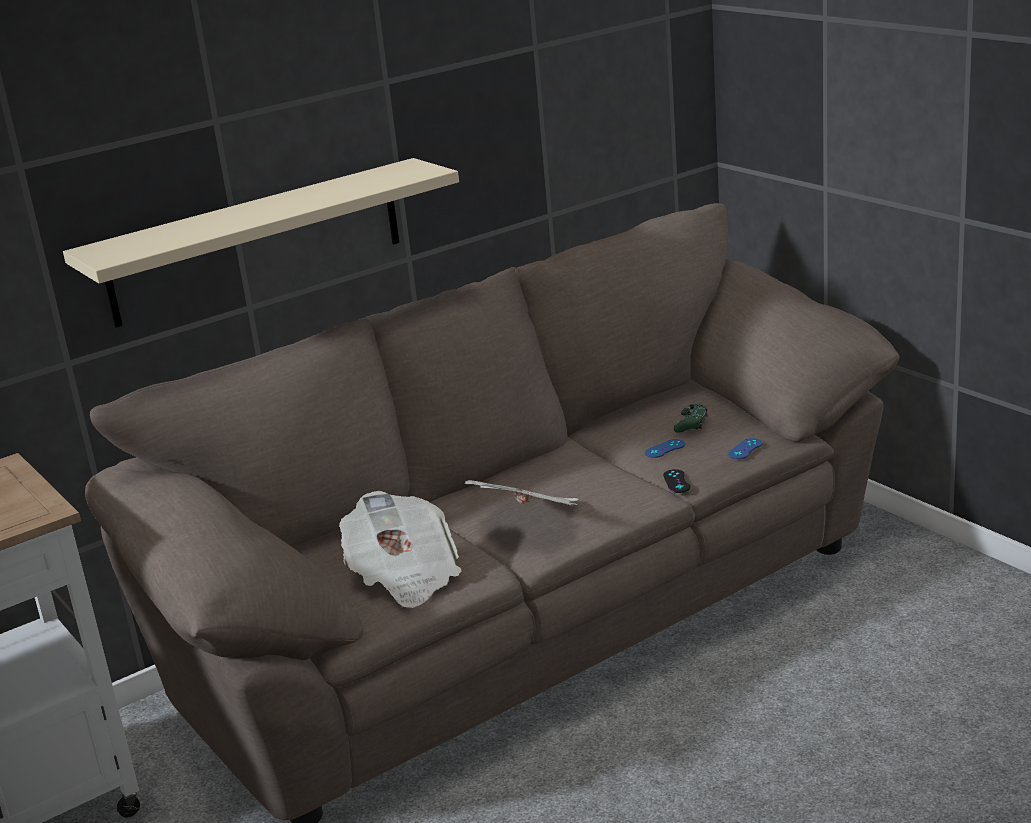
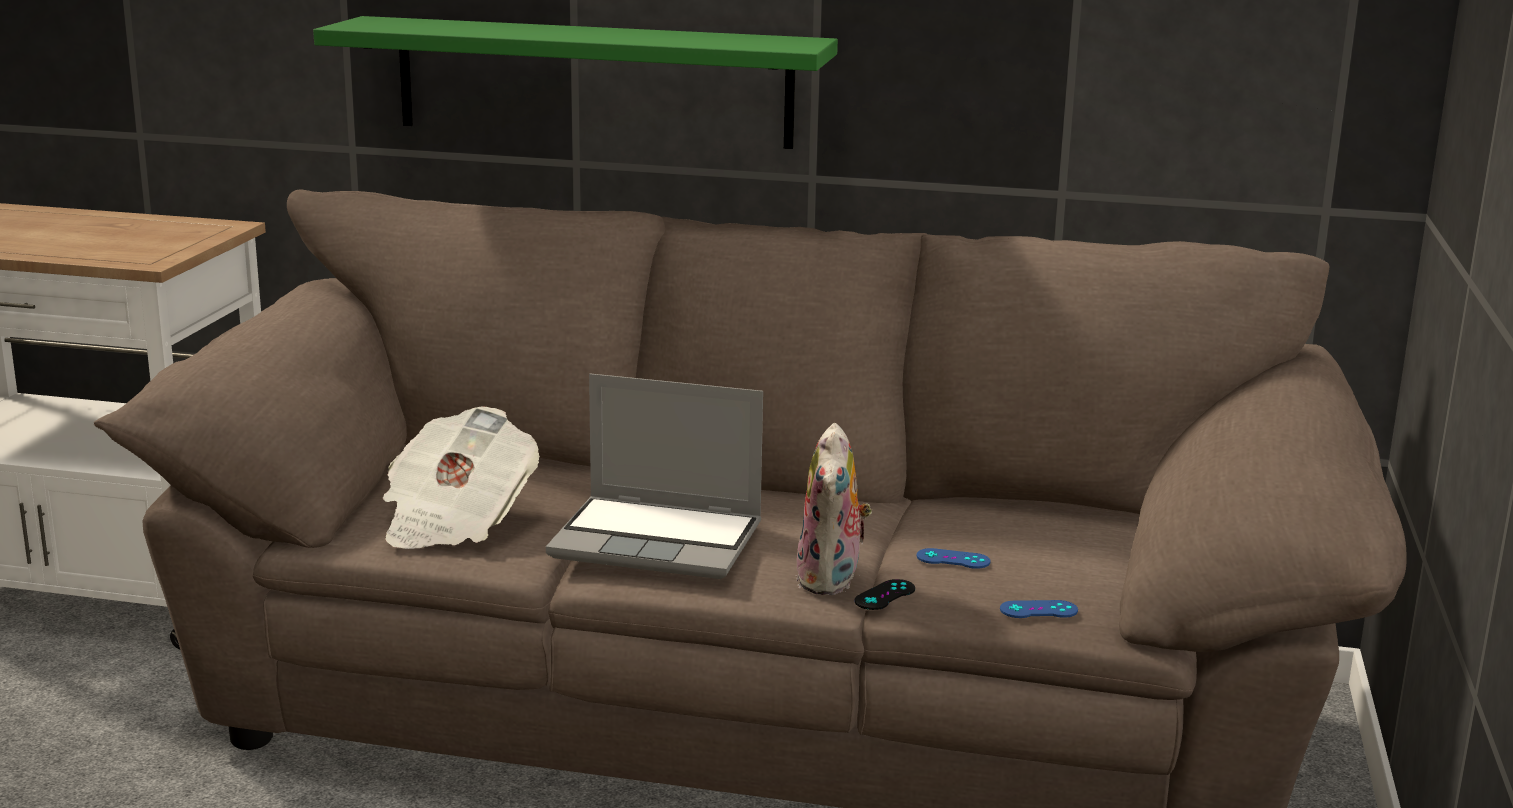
camera: 45 degrees right, 5 degrees down
beige shelf [63,158,459,328] -> green shelf [313,16,838,149]
newspaper [465,480,578,506] -> laptop [546,374,763,579]
green game controller [674,404,708,433] -> none
none -> plush toy [796,423,872,595]

